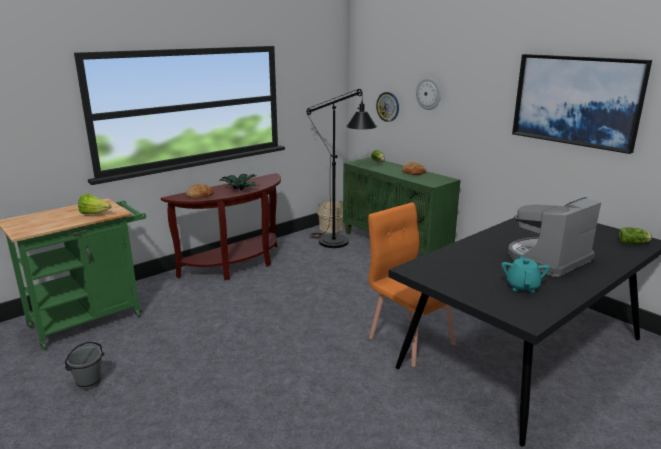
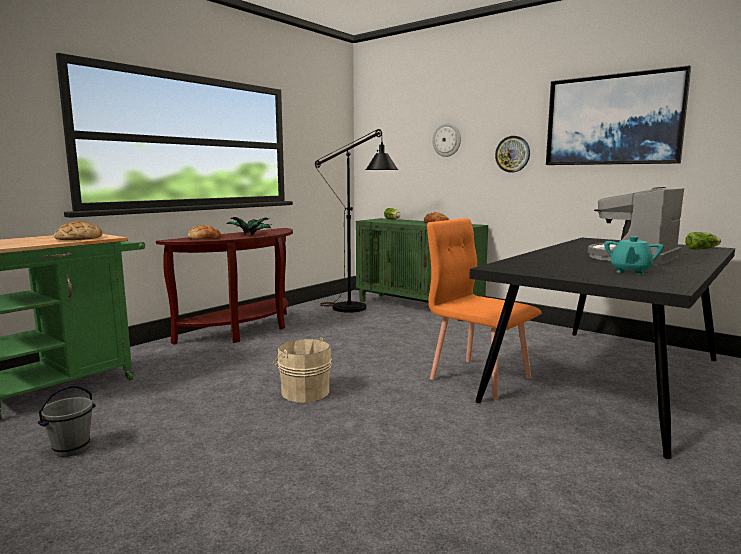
camera: 10 degrees left, 10 degrees down
lettuce [78,194,112,214] -> bread [54,221,102,240]
beige bucket [315,201,344,233] -> beige bucket moved to [273,337,332,403]
wall clock [376,92,399,122] -> wall clock moved to [495,136,530,172]
turquoise teapot [501,255,550,293] -> turquoise teapot turned 150 degrees counterclockwise [604,236,664,274]

